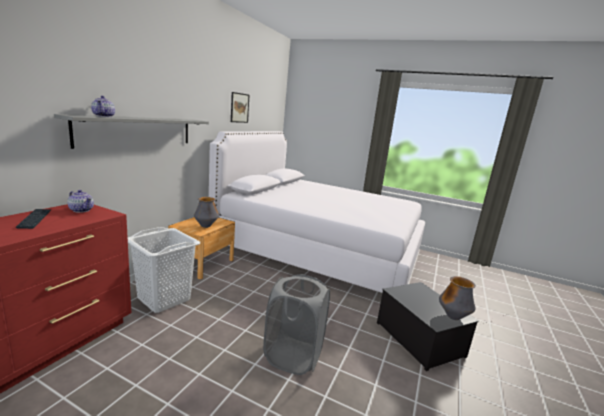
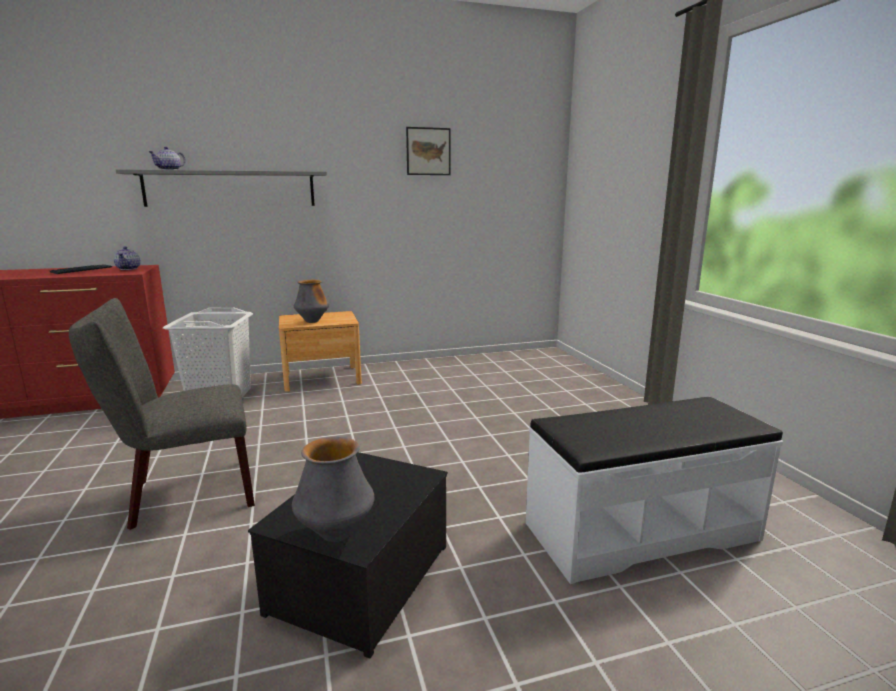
camera: 50 degrees right, 0 degrees up
white bed [209,131,425,293] -> none
grey laundry basket [263,274,330,375] -> grey chair [69,298,255,530]
none -> white bench [526,397,783,584]

